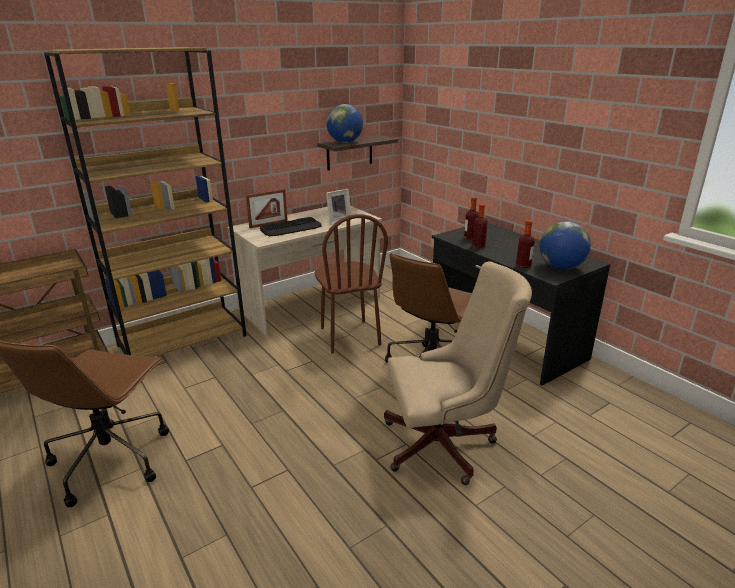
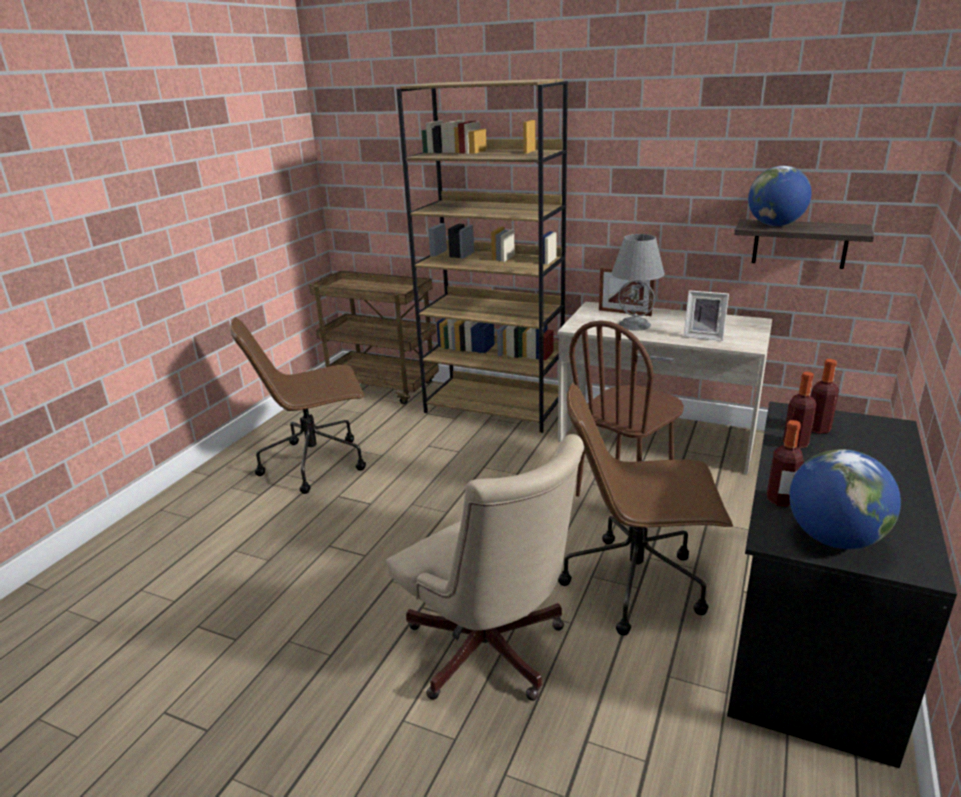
camera: 60 degrees right, 0 degrees up
keyboard [260,217,322,236] -> grey table lamp [612,234,665,331]

